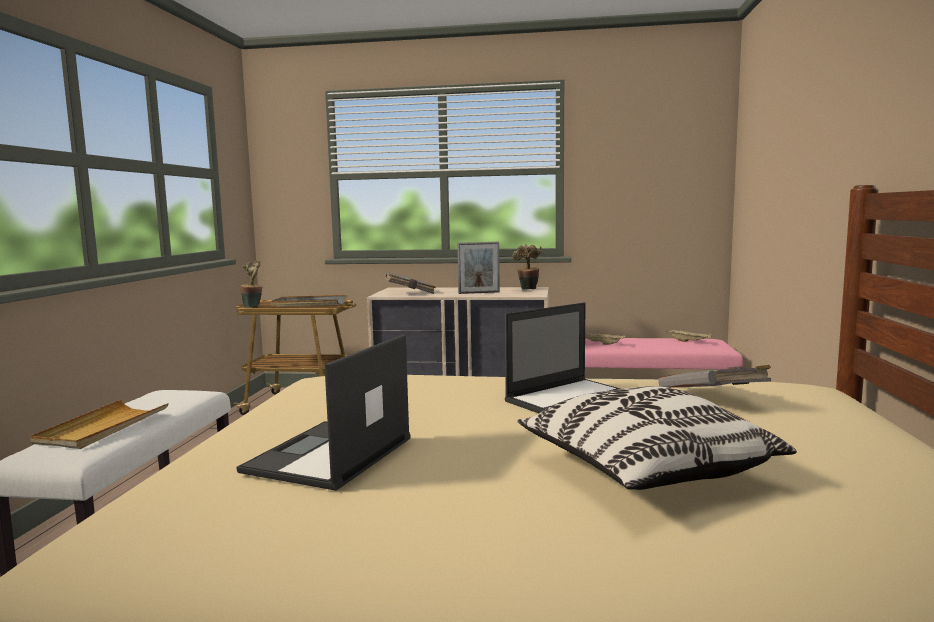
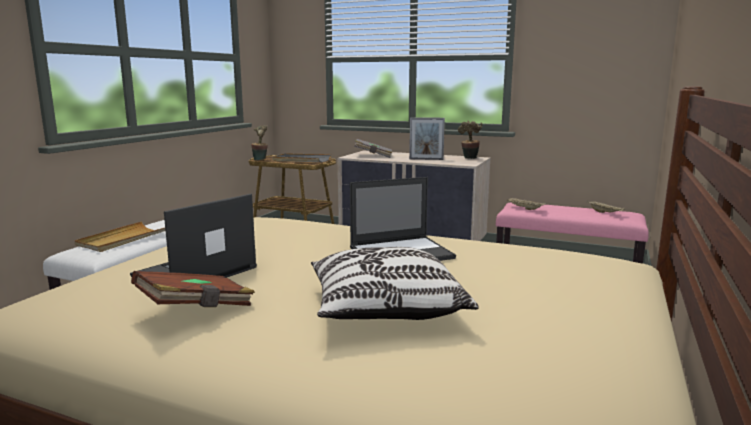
camera: 15 degrees right, 5 degrees up
grey book [658,365,771,388] -> none
none -> brown book [131,271,255,307]

